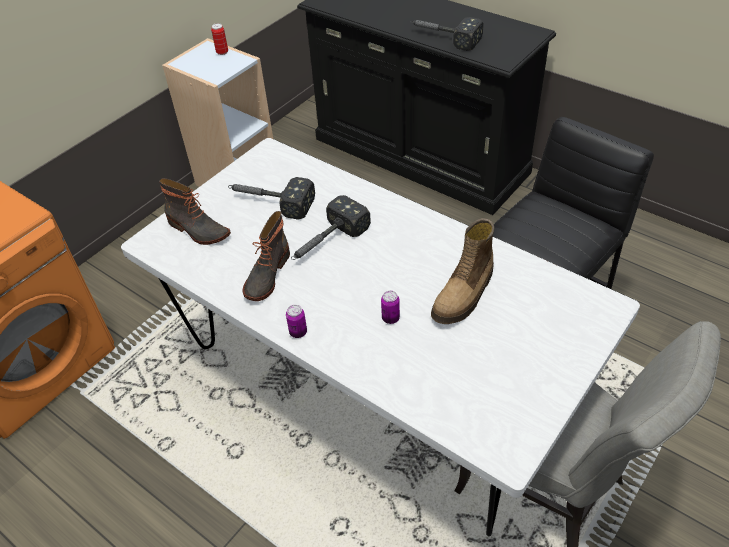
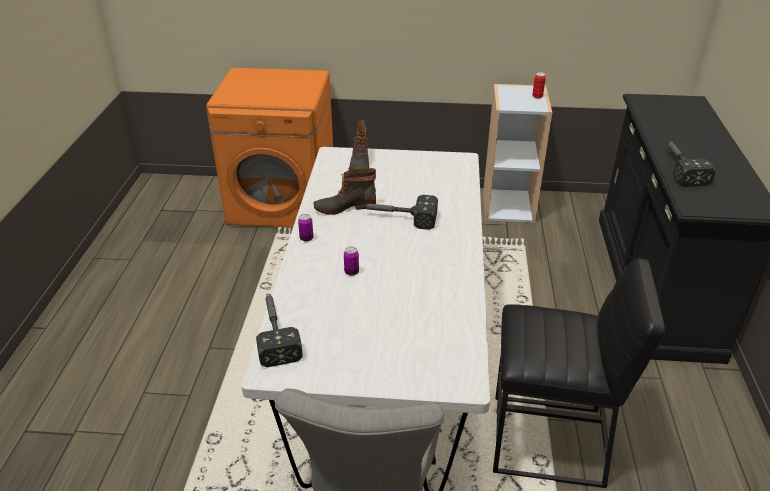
camera: 55 degrees right, 10 degrees down
hammer [228,177,315,220] -> hammer moved to [256,294,303,367]
boot [431,218,494,324] -> none

